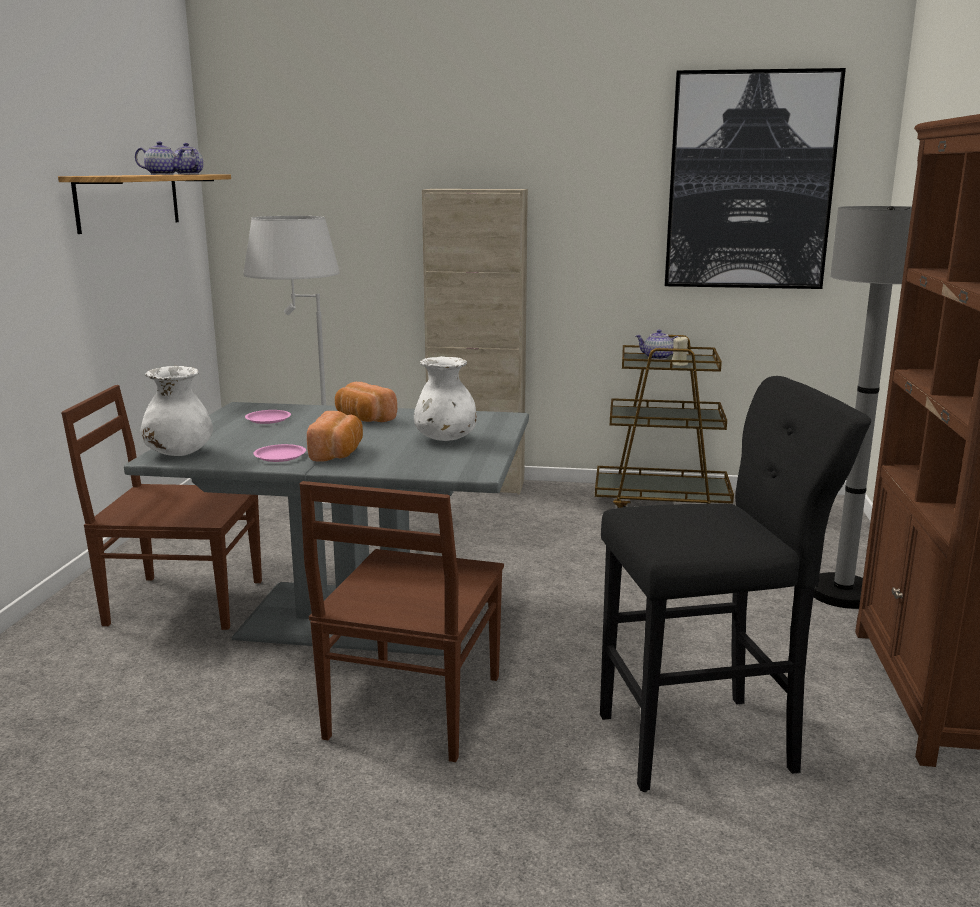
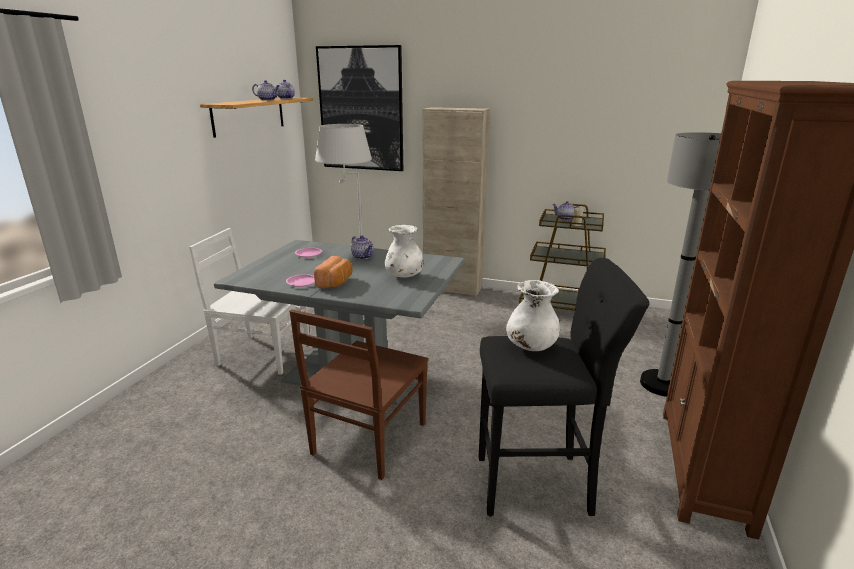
camera: 10 degrees right, 5 degrees up
brown chair [61,385,262,630] -> white chair [189,228,310,375]
white vase [140,366,213,456] -> white vase moved to [506,280,560,351]
bread [335,382,397,422] -> teapot [351,236,374,260]
picture [664,68,846,289] -> picture moved to [316,45,403,171]

